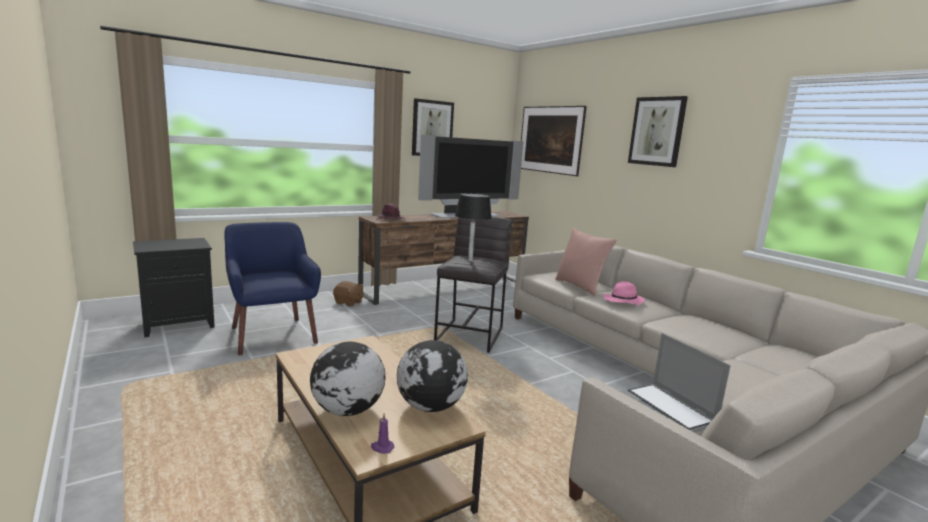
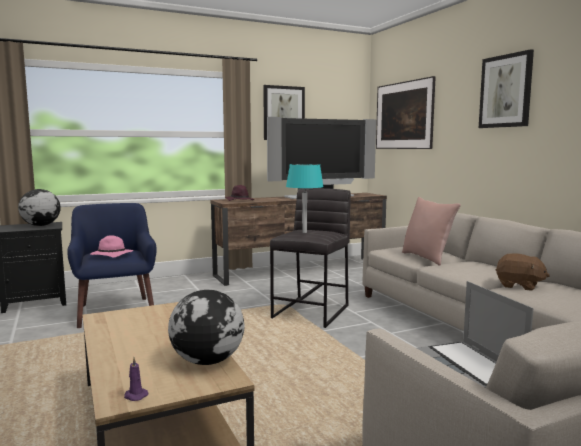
camera: 10 degrees right, 5 degrees down
globe [310,342,385,416] -> globe moved to [18,189,61,226]
brown plush toy [333,281,363,307] -> brown plush toy moved to [496,253,550,291]
black table lamp [455,193,492,262] -> turquoise table lamp [286,164,324,233]
pink hat [603,281,645,305] -> pink hat moved to [90,235,133,258]

